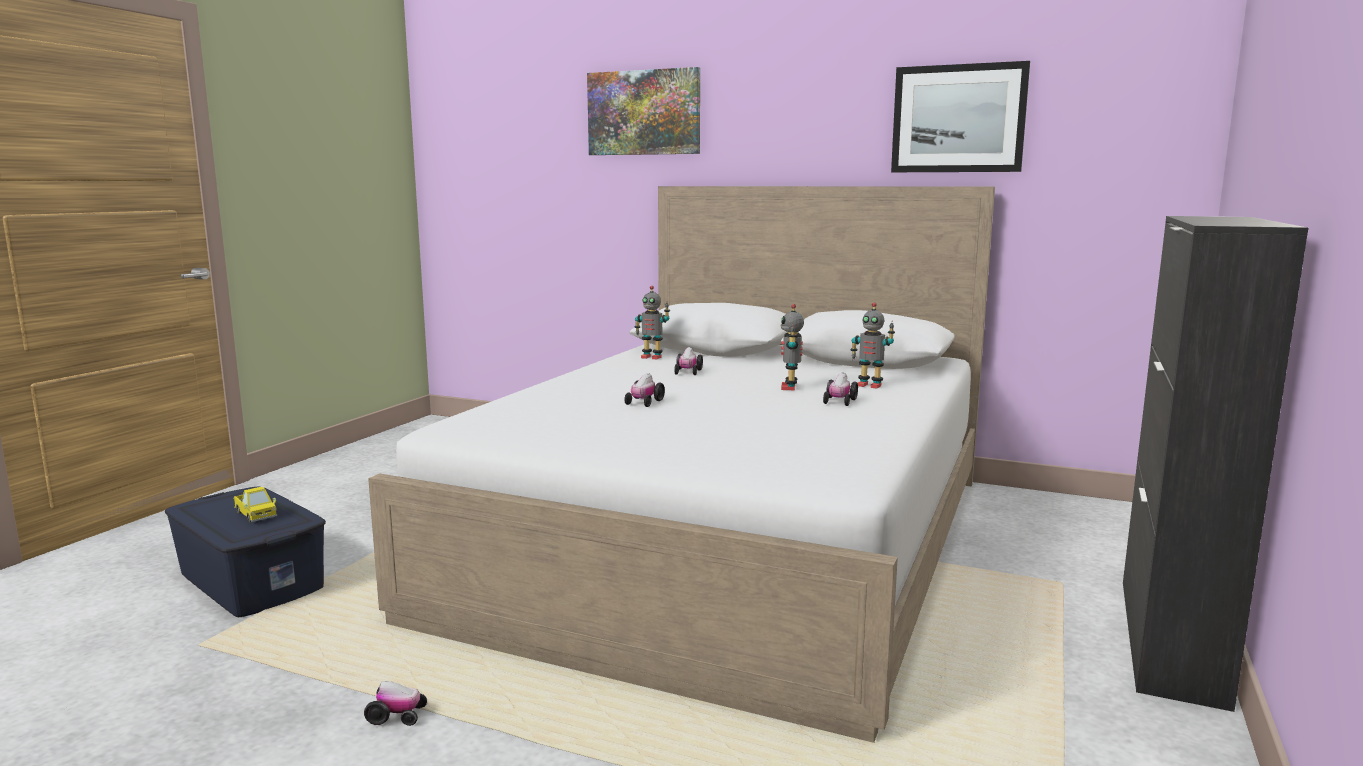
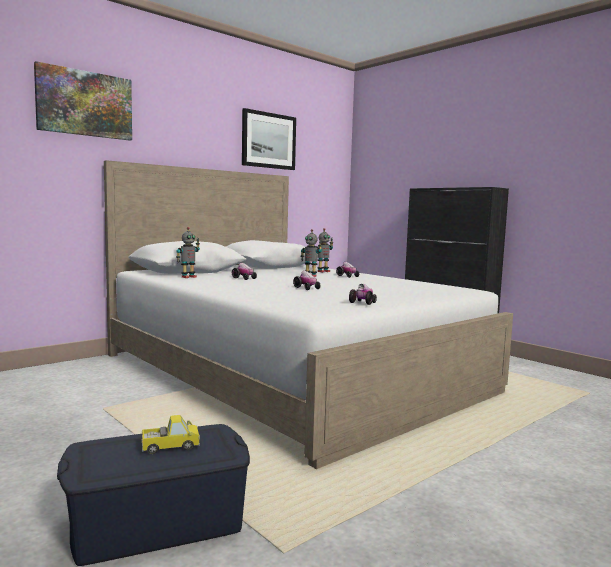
camera: 65 degrees left, 5 degrees down
toy car [364,681,427,726] -> toy car moved to [349,284,377,305]

